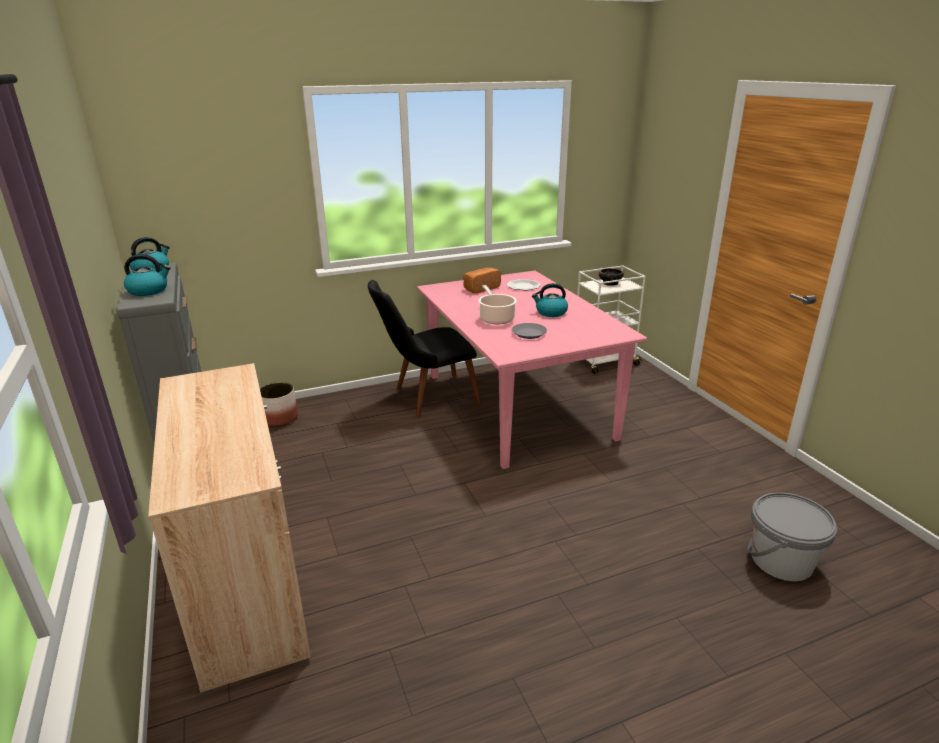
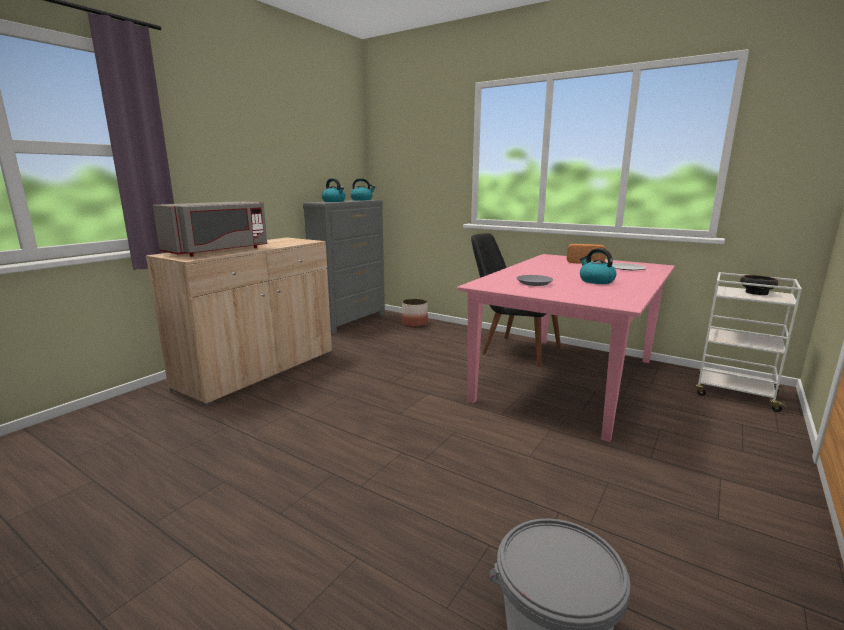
camera: 55 degrees right, 10 degrees down
cooking pot [478,285,517,324] -> none
none -> grey microwave [153,201,267,256]

